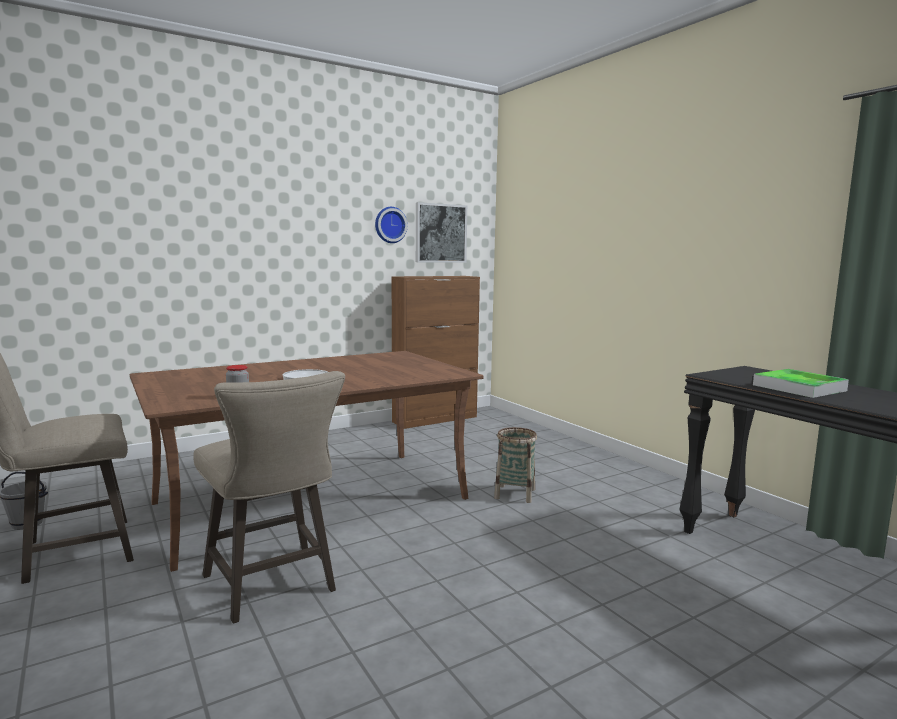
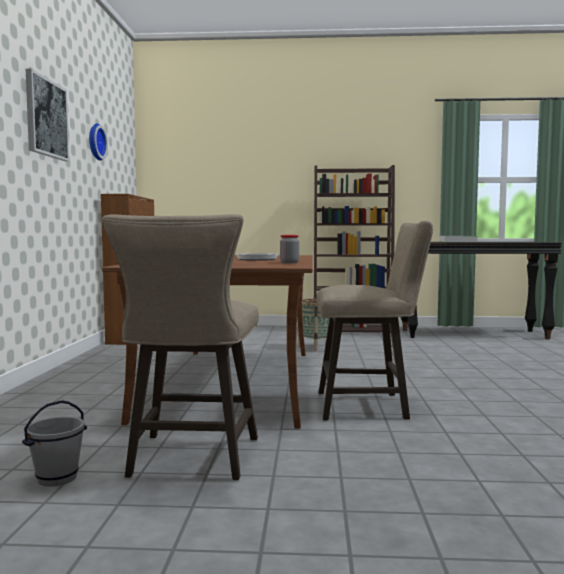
camera: 55 degrees left, 5 degrees down
picture [416,202,467,263] -> picture moved to [26,69,69,161]
none -> brown bookcase [314,165,395,333]

